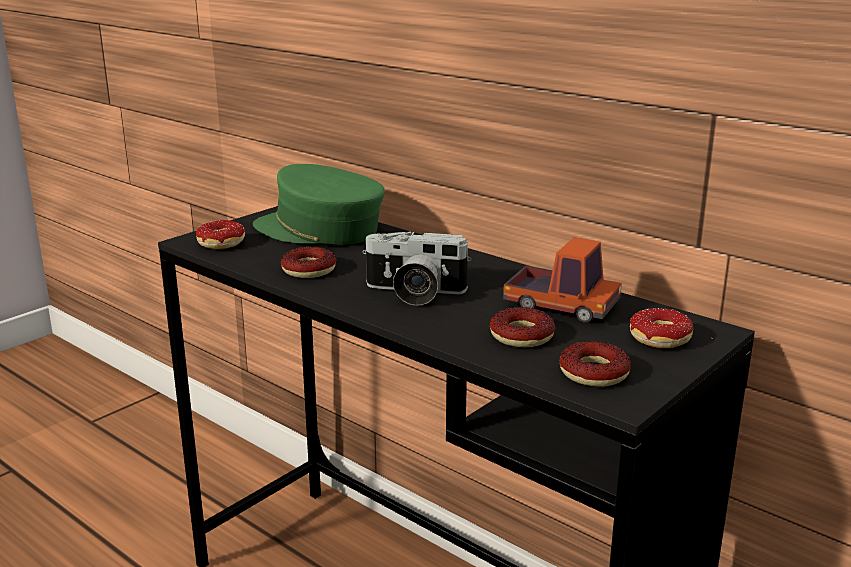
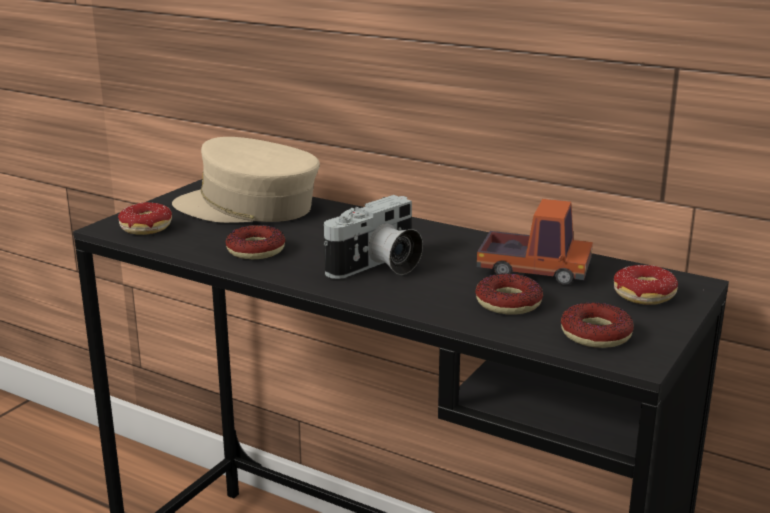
camera: 10 degrees left, 0 degrees up
green cap [253,164,385,245] -> beige cap [172,137,320,223]
camera [362,232,472,306] -> camera turned 45 degrees counterclockwise [324,195,423,279]

